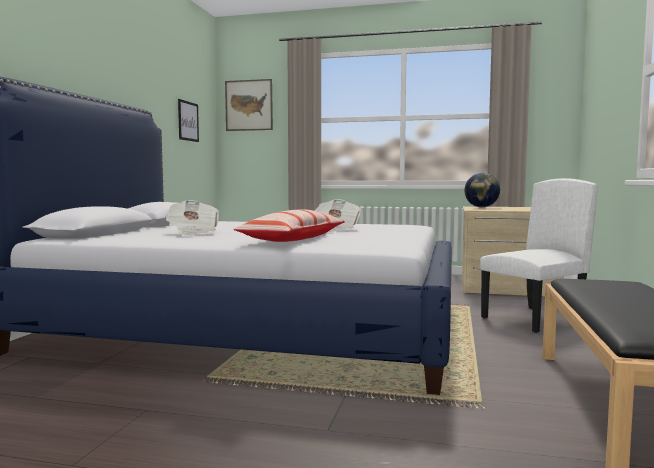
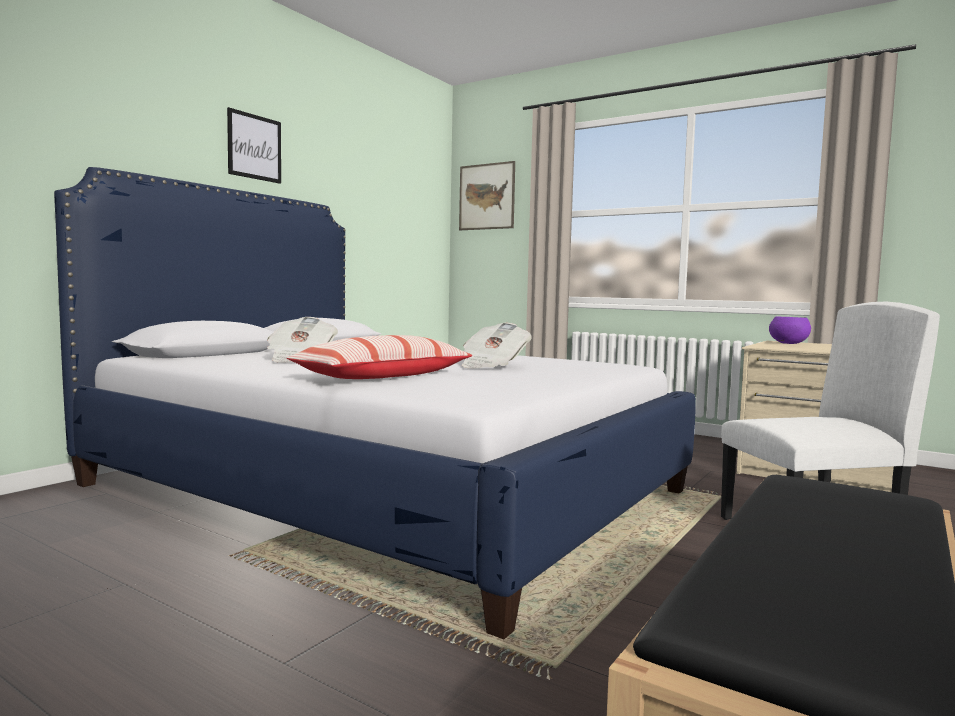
camera: 20 degrees right, 0 degrees up
picture [178,99,199,142] -> picture moved to [227,107,281,184]
globe [464,173,500,207] -> purple bowl [769,316,811,344]

